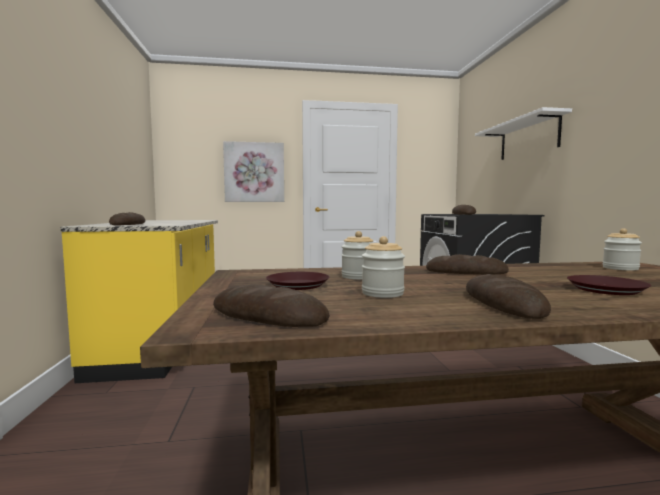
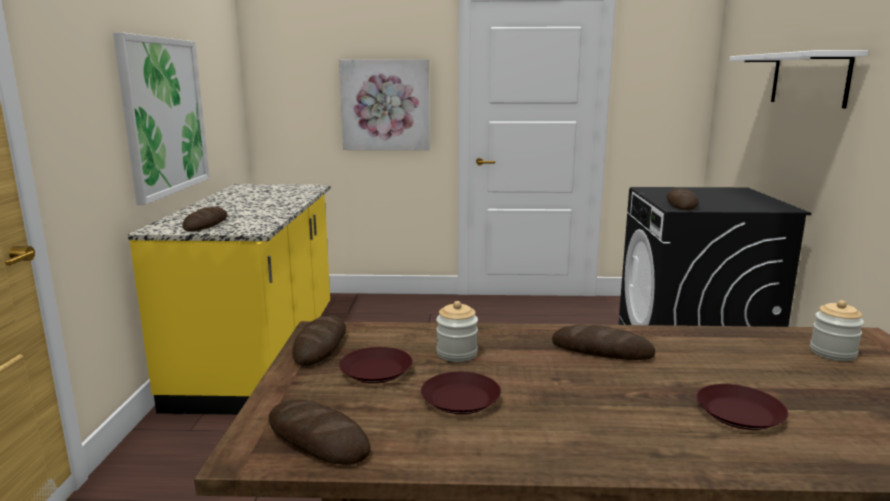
camera: 10 degrees right, 10 degrees up
jar [362,236,405,298] -> brown plate [421,372,501,414]
bread [466,274,551,319] -> bread moved to [292,315,346,366]
none -> picture [113,32,210,205]

